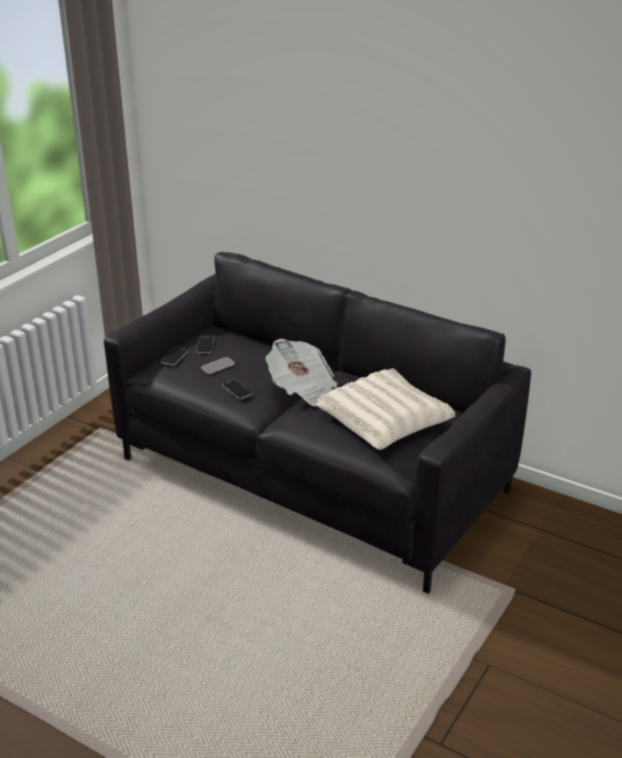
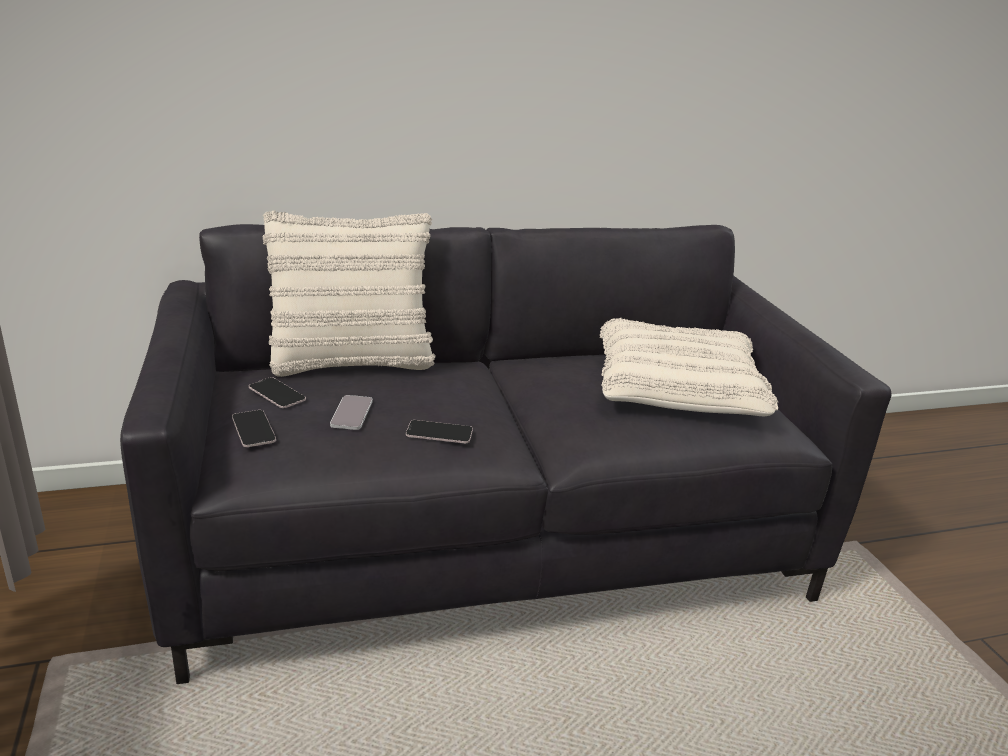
camera: 50 degrees left, 5 degrees down
newspaper [265,339,337,406] -> none
none -> beige pillow [263,210,436,377]

